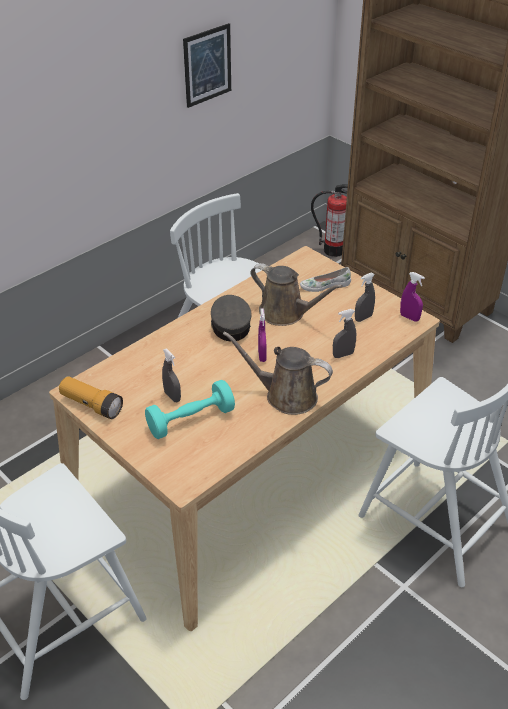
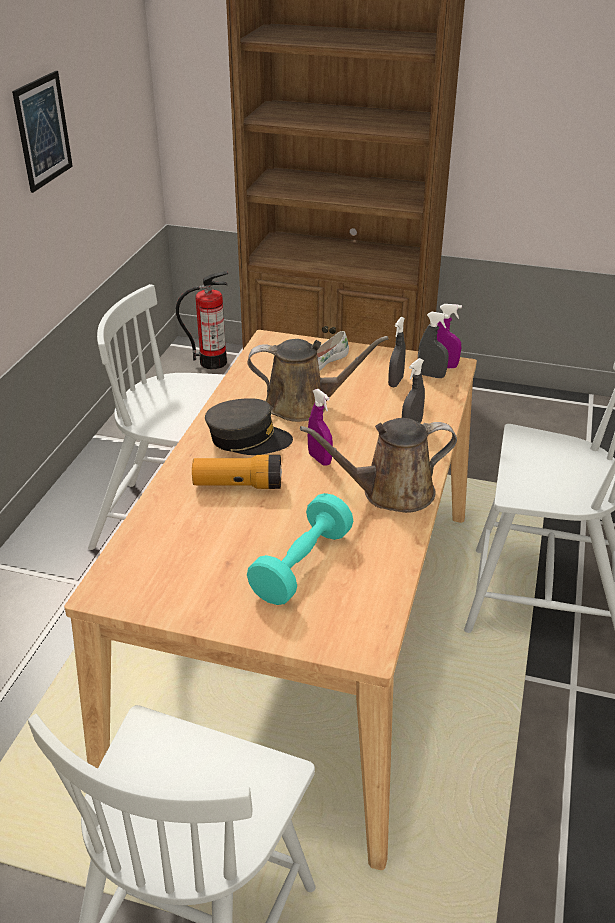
camera: 30 degrees left, 5 degrees down
flashlight [59,376,123,419] -> flashlight moved to [192,455,282,489]
grey spray bottle [162,349,181,402] -> grey spray bottle moved to [418,312,449,378]
grey cap [211,295,252,342] -> grey cap turned 135 degrees clockwise [205,398,293,455]

